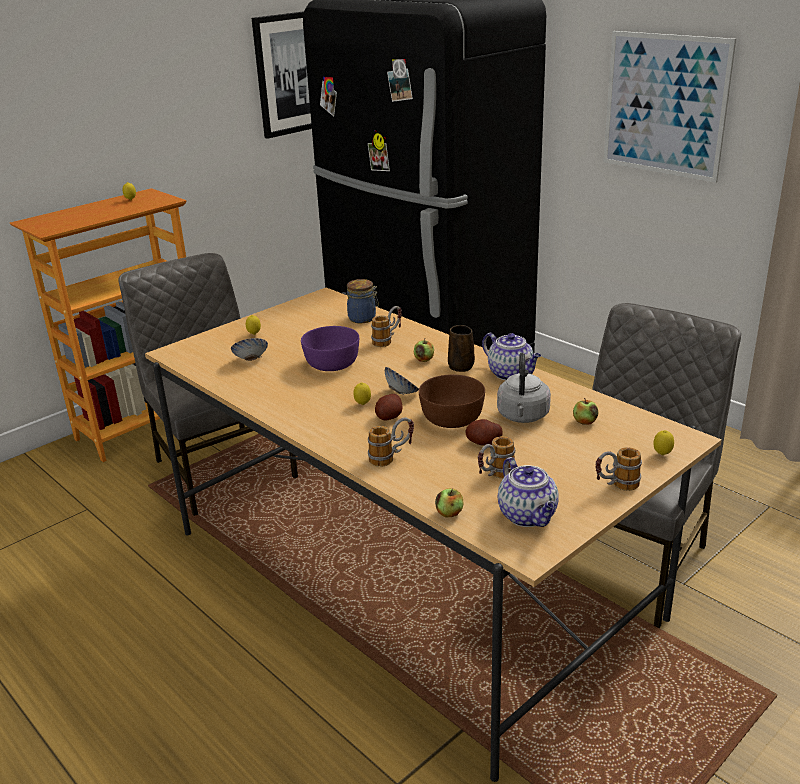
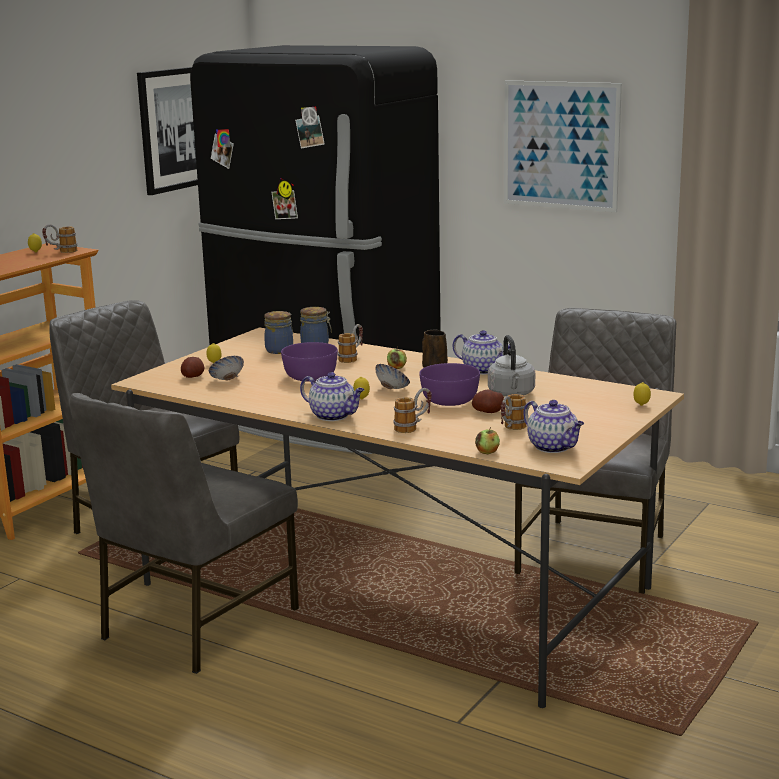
camera: 15 degrees left, 10 degrees down
potato [375,394,402,420] -> potato moved to [181,357,204,378]
brown bowl [419,375,485,428] -> purple bowl [419,363,480,406]
apple [573,398,598,425] -> none
mug [595,447,642,491] -> mug moved to [42,224,77,253]
none -> grey chair [70,393,299,674]
none -> jar [264,311,293,354]
none -> teapot [300,372,364,421]

